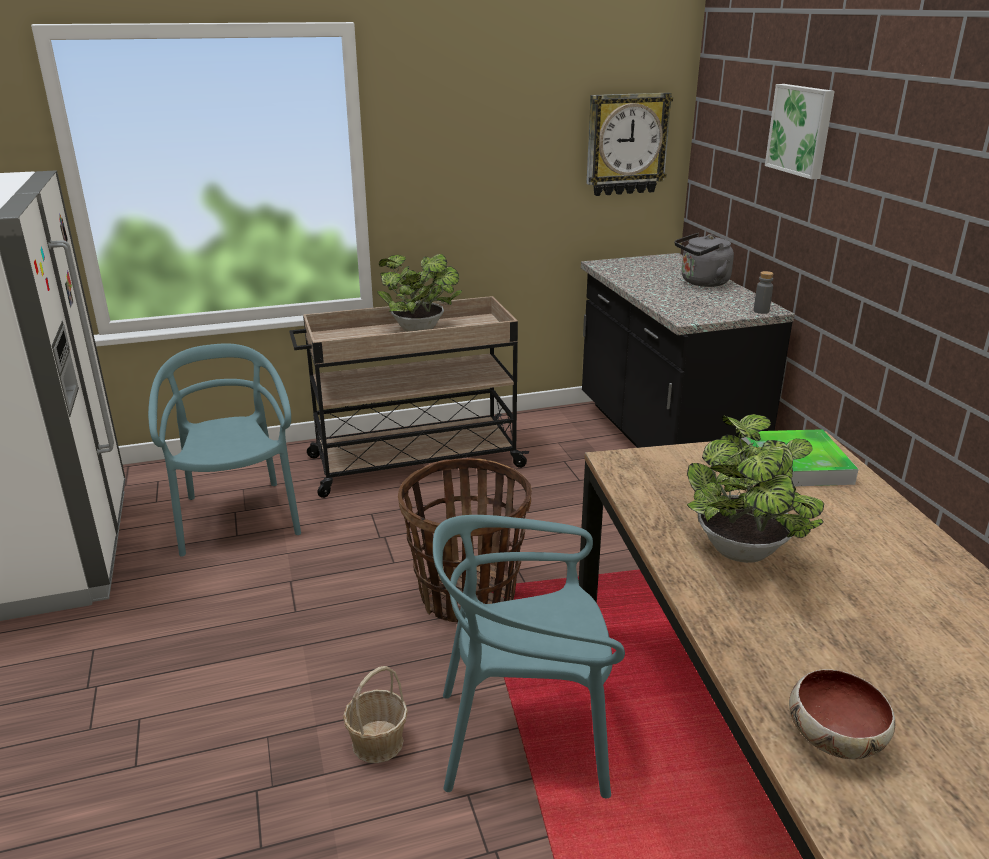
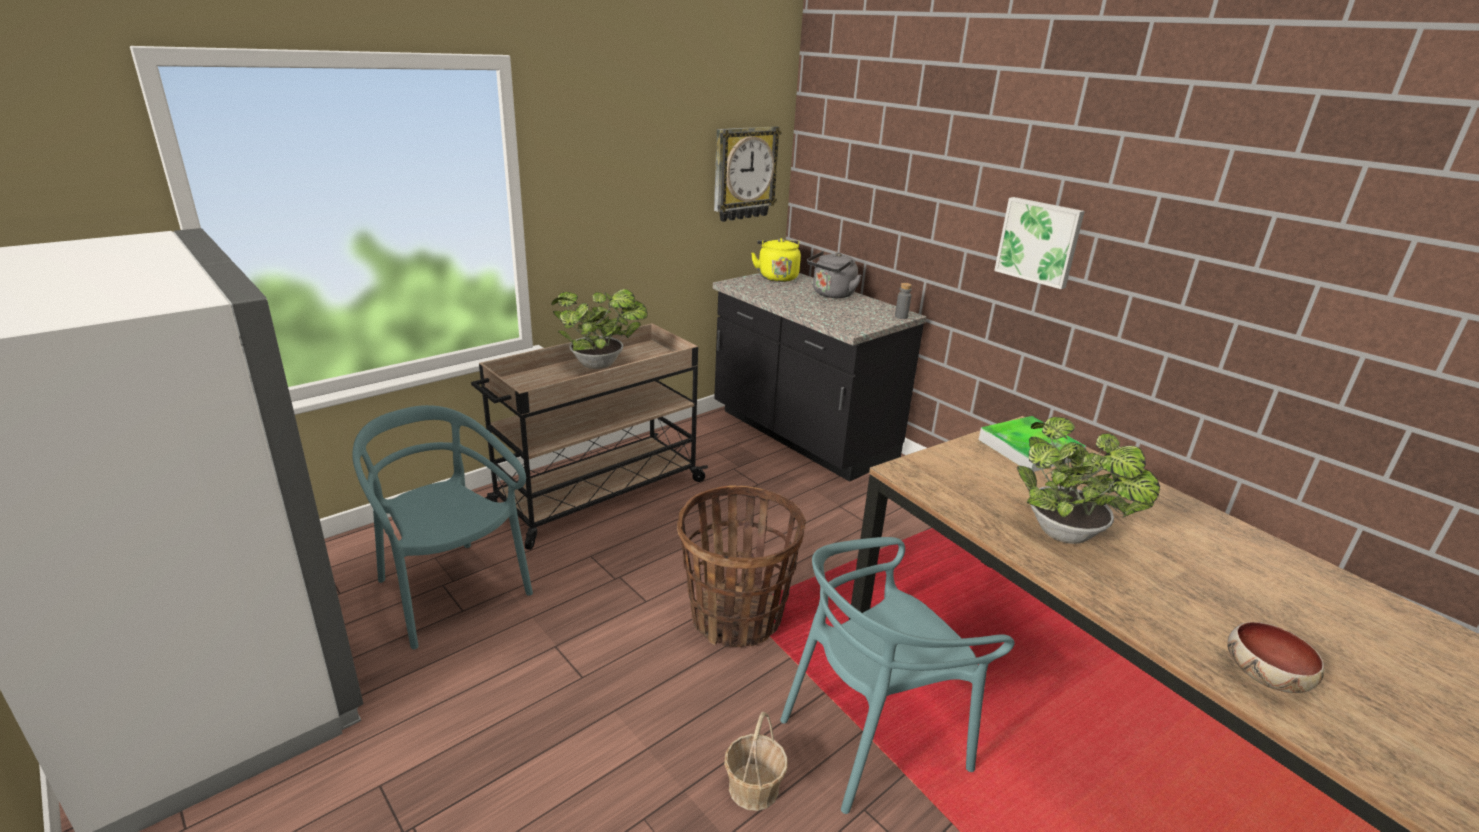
camera: 25 degrees left, 0 degrees up
picture [765,84,835,180] -> picture moved to [994,197,1085,289]
none -> yellow kettle [751,238,801,282]

